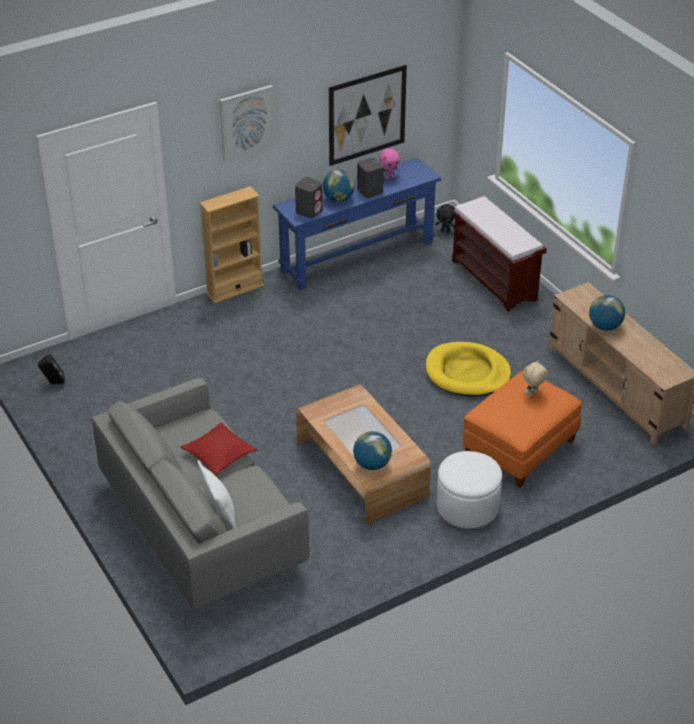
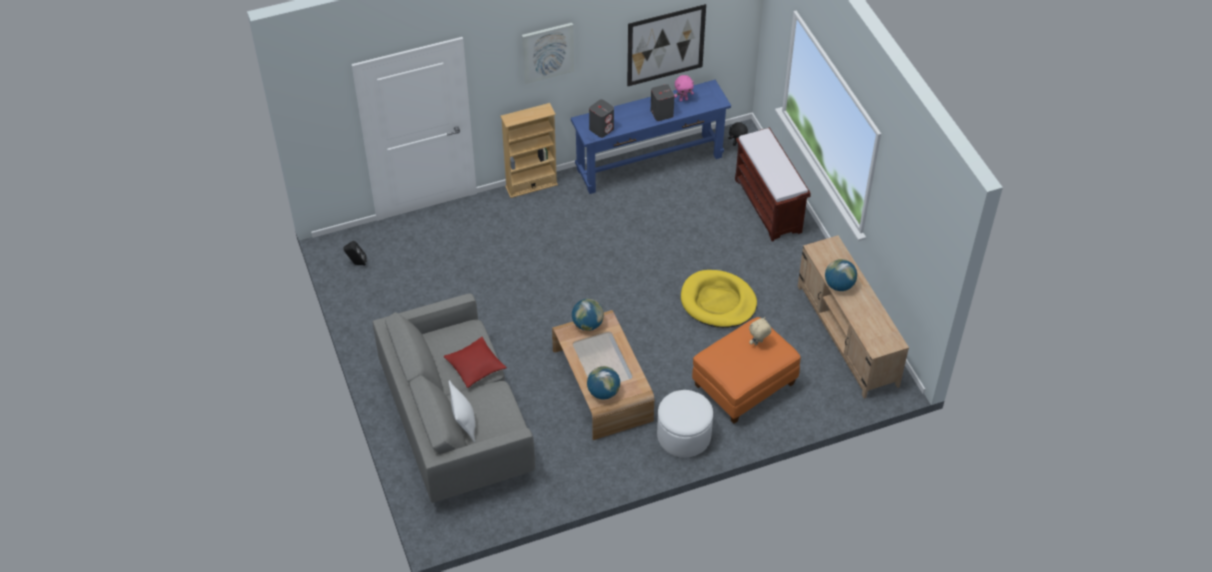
camera: 10 degrees right, 10 degrees up
globe [323,169,355,202] -> globe moved to [572,299,604,331]

